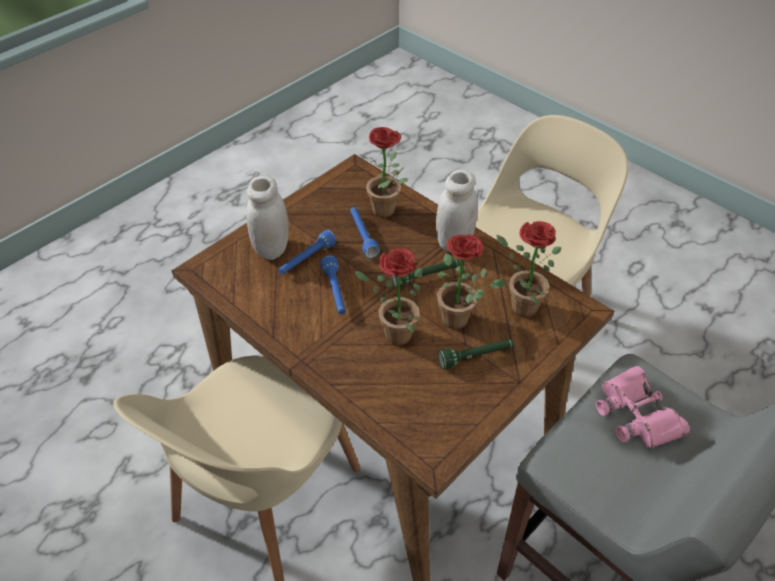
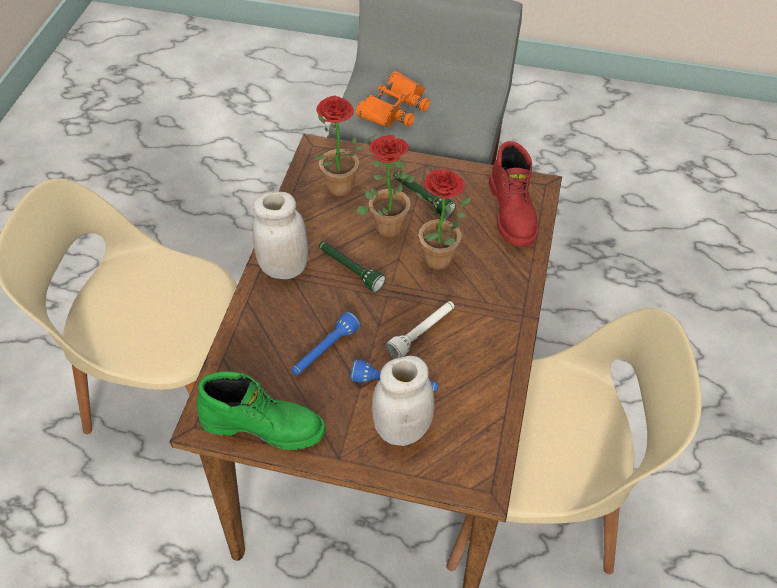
camera: 120 degrees left, 5 degrees up
blue flashlight [320,255,346,315] -> white flashlight [386,301,454,359]
potted plant [361,127,408,218] -> none
pink binoculars [596,366,690,448] -> orange binoculars [356,71,430,128]
none -> green boot [196,372,325,450]
none -> red boot [489,141,538,246]

